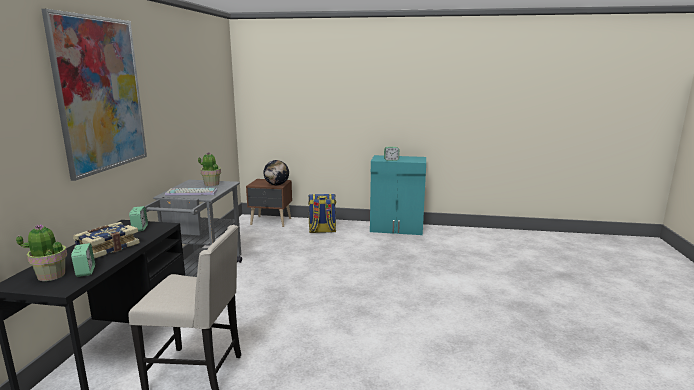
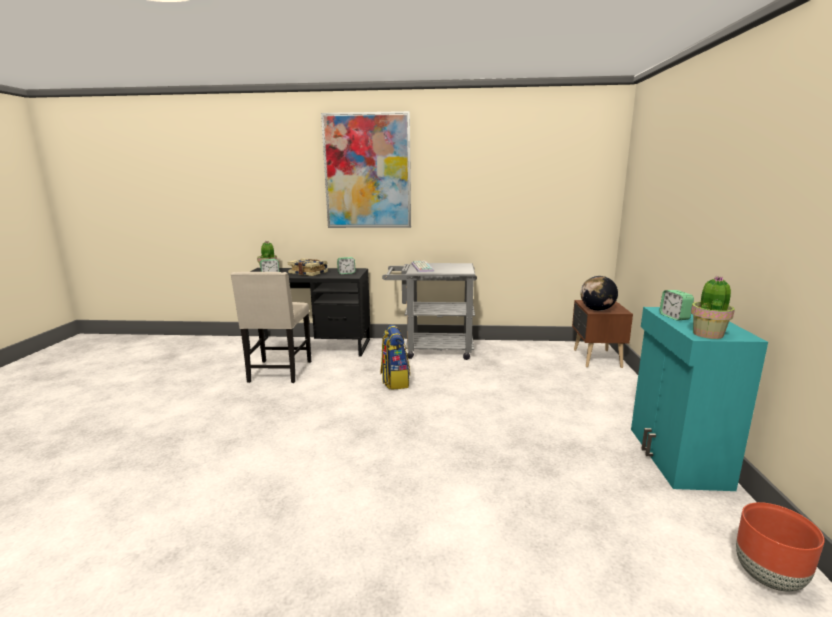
camera: 85 degrees right, 0 degrees up
potted plant [198,152,221,186] -> potted plant moved to [691,276,735,339]
backpack [308,194,336,233] -> backpack moved to [380,325,410,390]
none -> brown planter [736,502,825,592]

